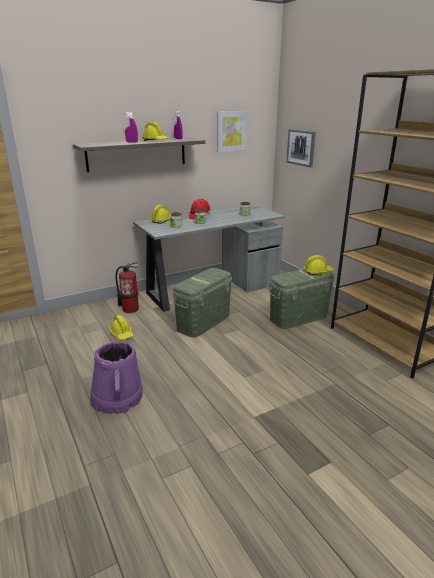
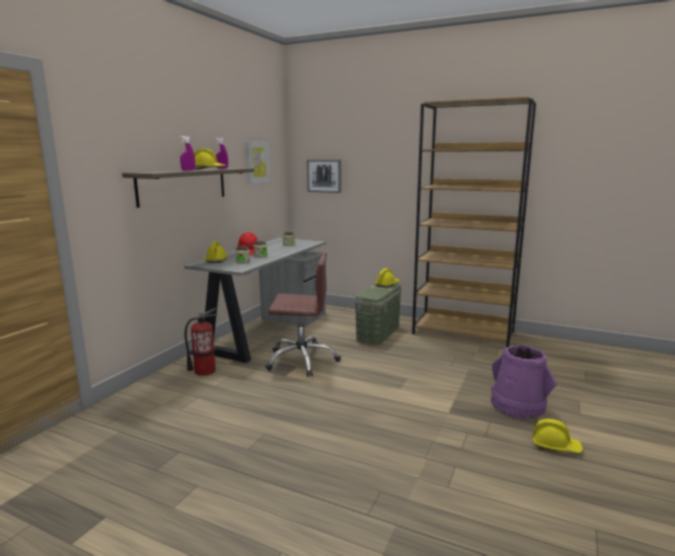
camera: 35 degrees left, 10 degrees down
purple bucket [90,342,143,414] -> purple bucket moved to [491,345,557,419]
yellow hard hat [110,315,134,340] -> yellow hard hat moved to [533,419,583,453]
green storage box [173,268,232,338] -> brown office chair [265,253,341,377]

